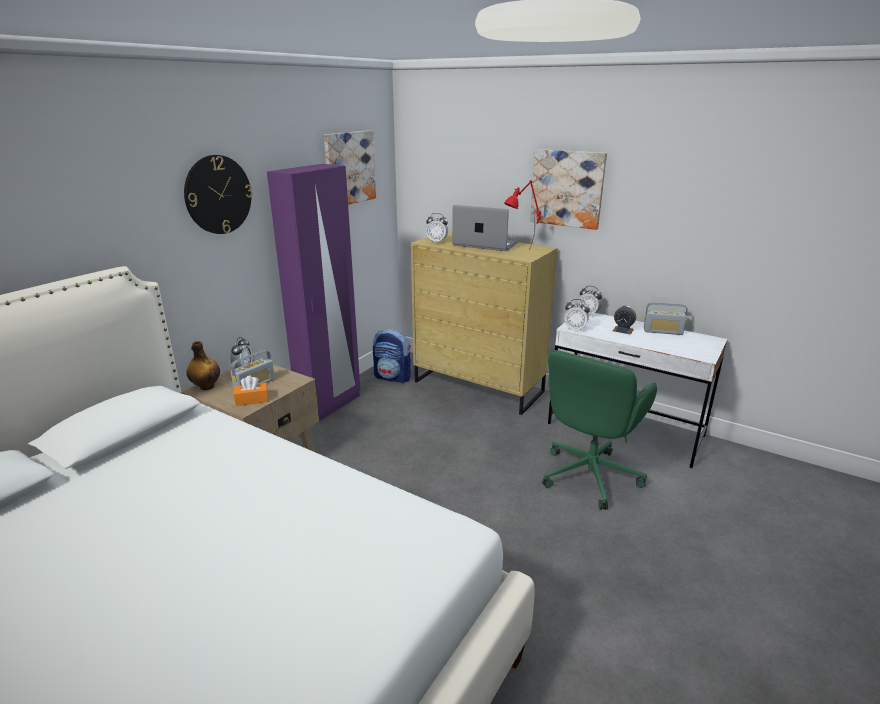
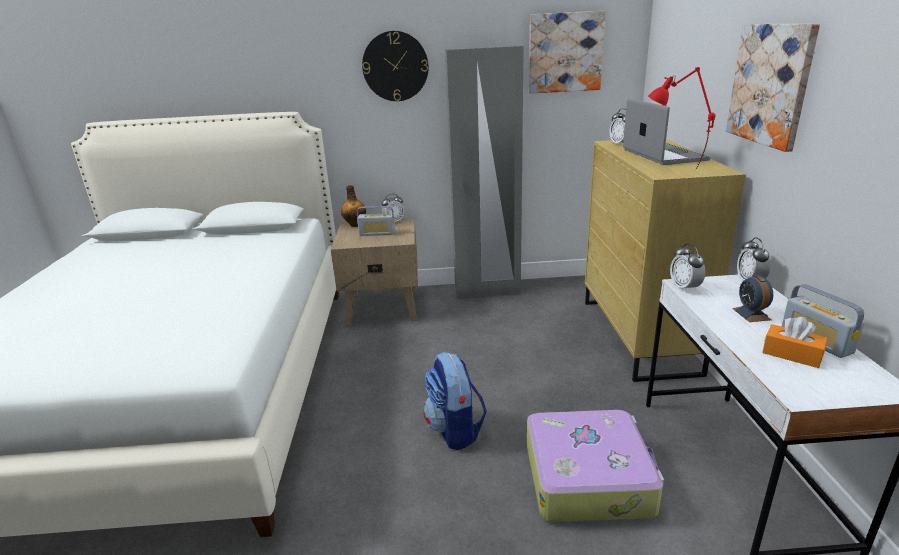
camera: 55 degrees right, 0 degrees up
orange tissue box [234,376,269,406] -> orange tissue box moved to [762,317,828,368]
purple wardrobe [267,164,360,424] -> grey wardrobe [445,45,524,298]
backpack [373,329,411,383] -> backpack moved to [423,351,487,450]
green office chair [542,350,657,510] -> suitcase [527,410,664,522]

